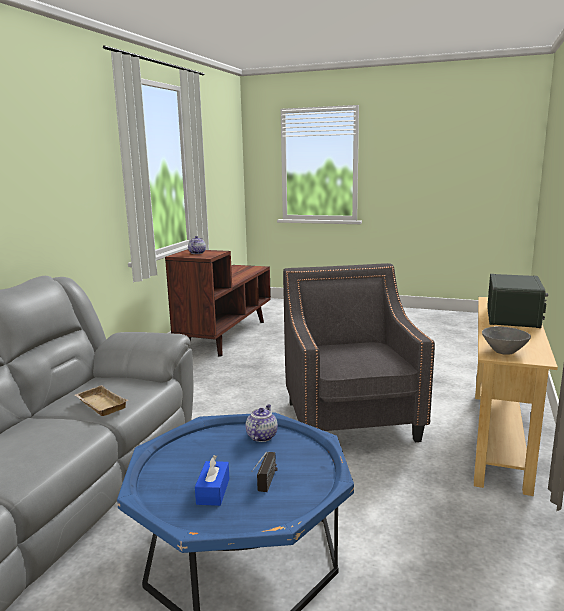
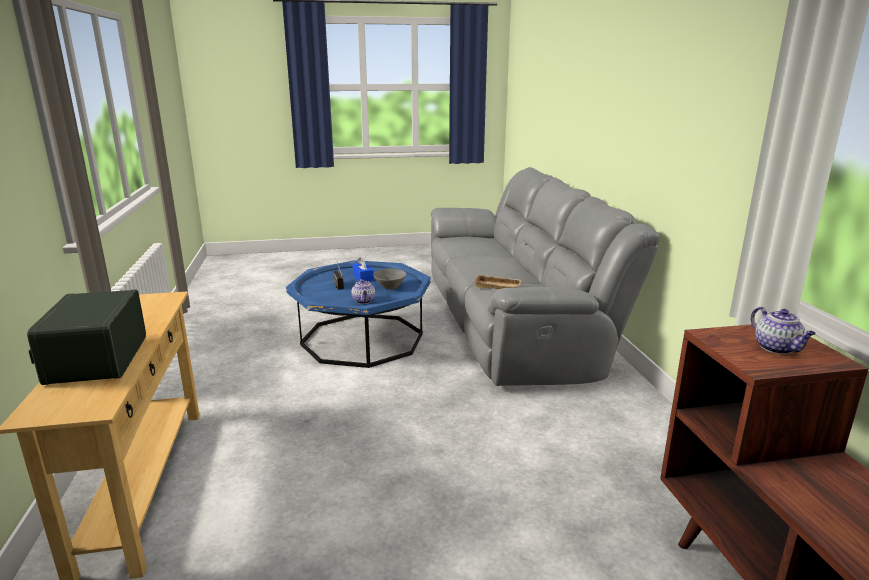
camera: 150 degrees right, 5 degrees up
grey armchair [283,263,435,442] -> none
grey bowl [482,326,531,355] -> grey bowl moved to [374,268,406,289]

